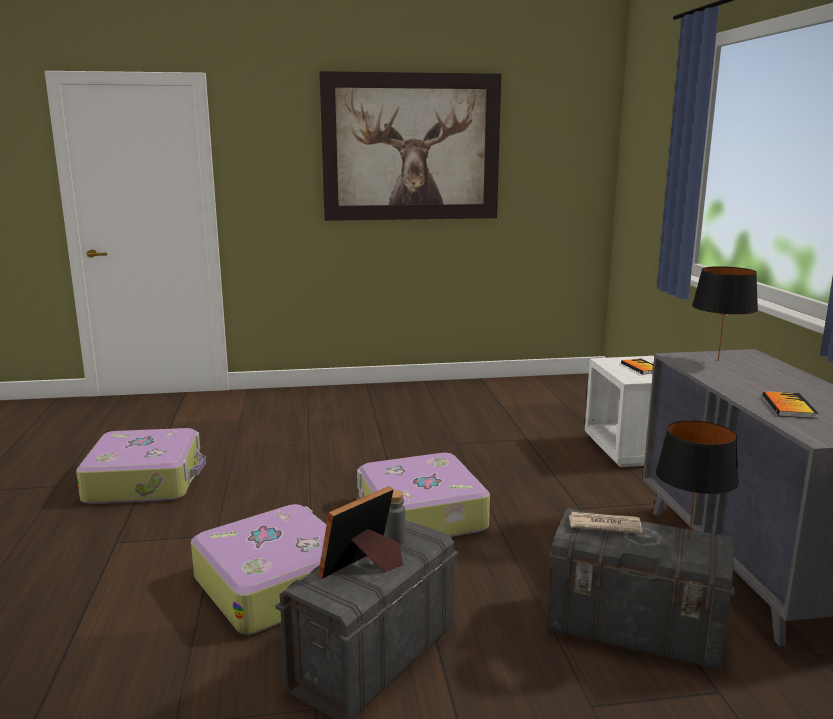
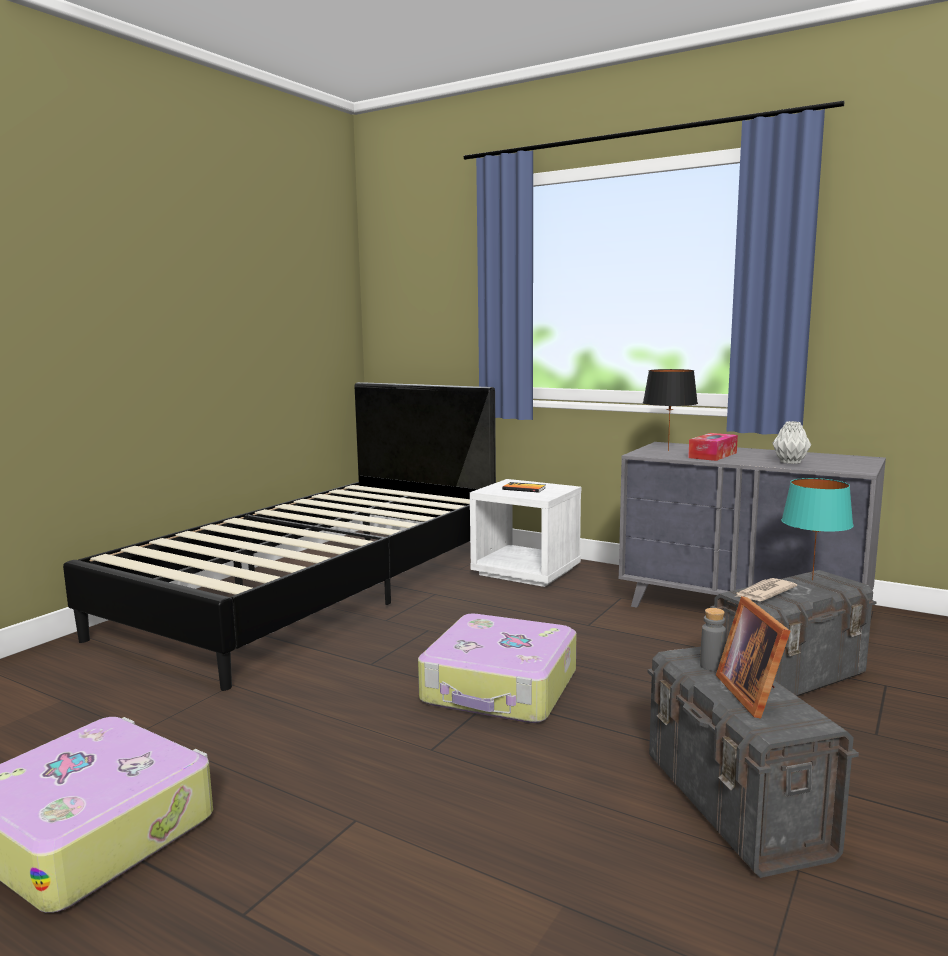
camera: 50 degrees left, 5 degrees down
suitcase [191,504,327,634] -> none
picture [319,71,501,221] -> none
black table lamp [656,420,739,540] -> turquoise table lamp [781,478,853,580]
book [762,391,818,419] -> grey vase [772,421,811,464]
none -> black bed [63,382,496,691]
none -> tissue box [688,433,738,461]

